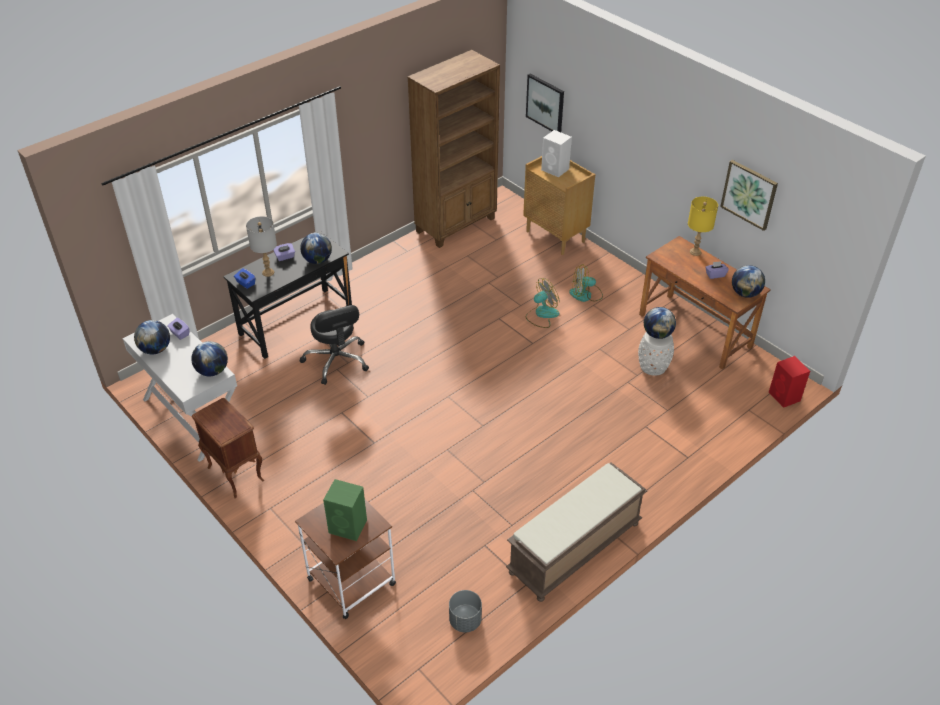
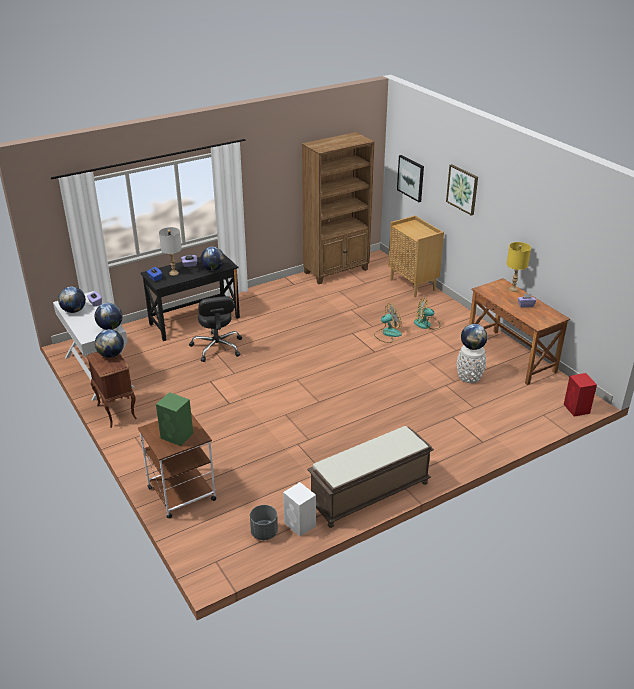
camera: 10 degrees right, 10 degrees down
white speaker [541,130,572,177] -> white speaker moved to [283,482,316,537]
picture [720,160,778,231] -> picture moved to [446,164,478,216]
globe [732,265,765,298] -> globe moved to [95,329,124,358]

